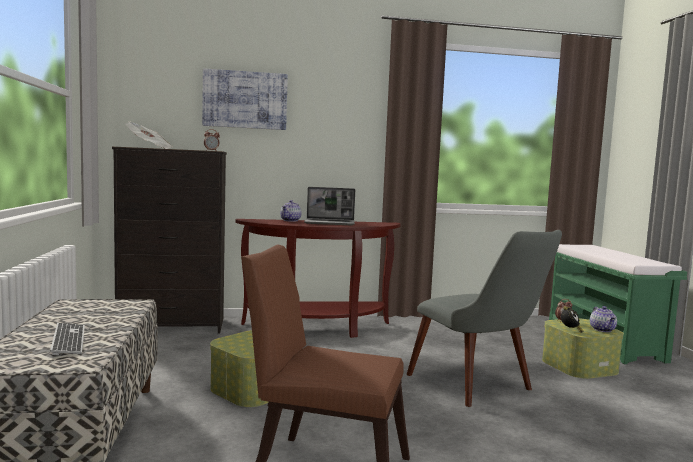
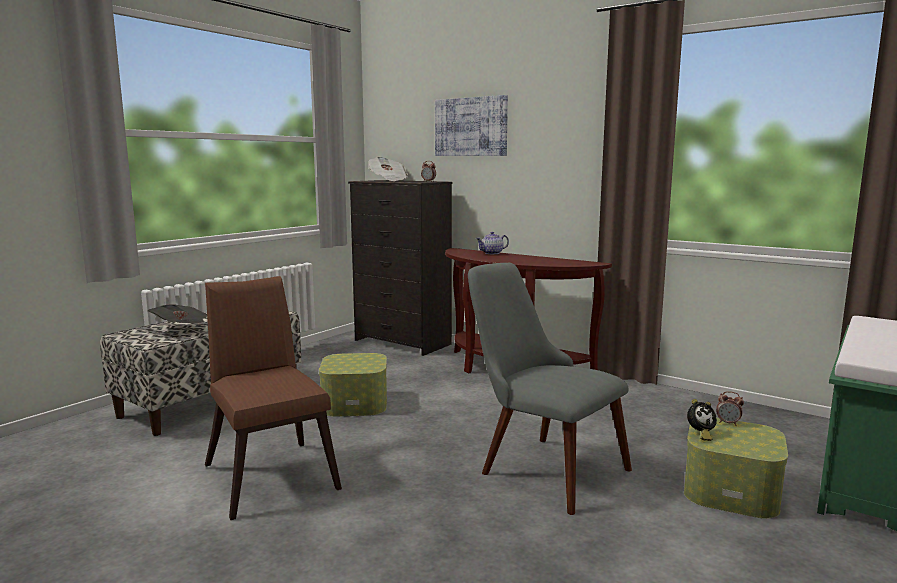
camera: 45 degrees right, 5 degrees up
keyboard [50,323,85,355] -> newspaper [148,304,207,323]
laptop [304,187,355,225] -> none
grey chair [407,230,562,407] -> grey chair turned 120 degrees clockwise [468,263,632,515]
teapot [590,306,617,332] -> none

